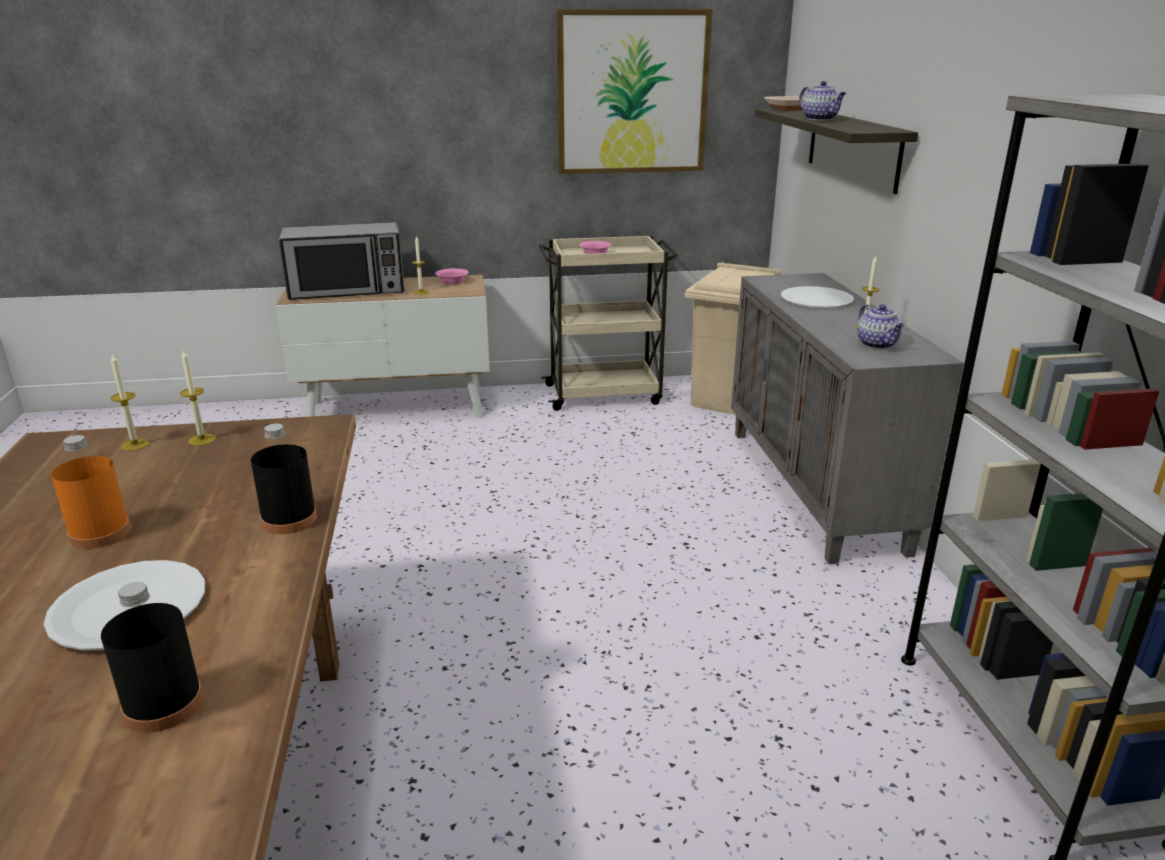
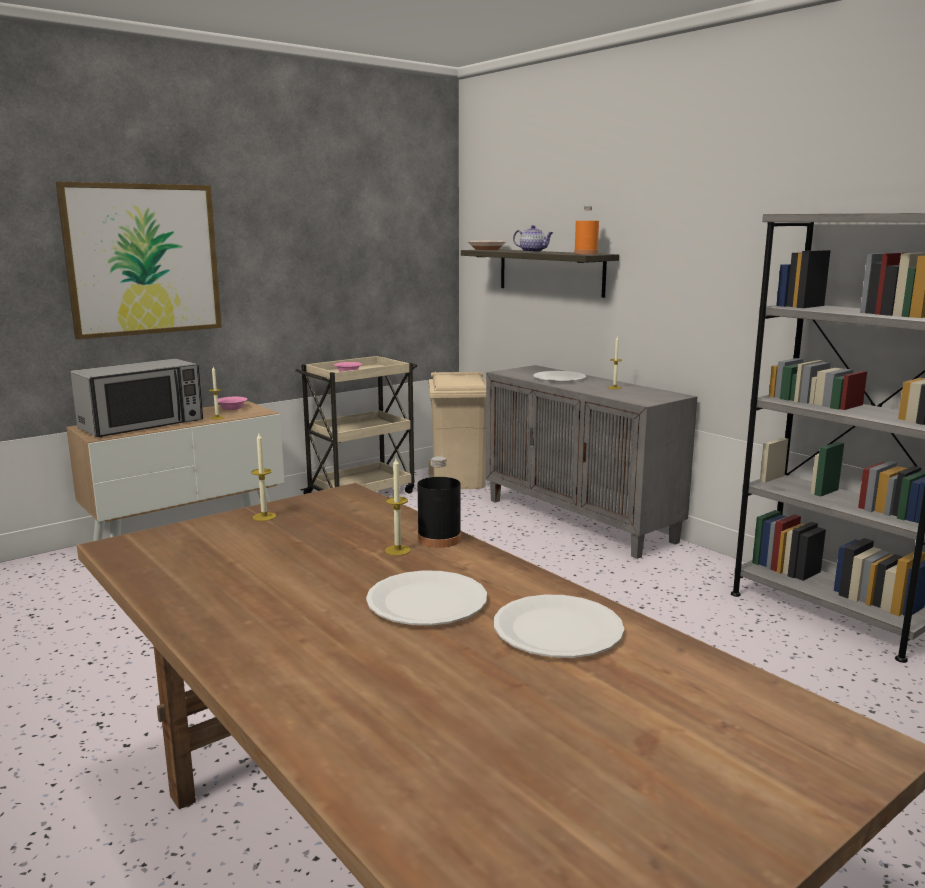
camera: 30 degrees left, 10 degrees down
orange bottle [51,435,131,549] -> orange bottle moved to [574,206,599,254]
black bottle [101,582,203,733] -> white plate [494,595,624,658]
candle [110,353,149,451] -> candle moved to [385,458,411,556]
picture [556,9,713,174] -> picture moved to [56,181,222,340]
teapot [857,304,904,349] -> none

